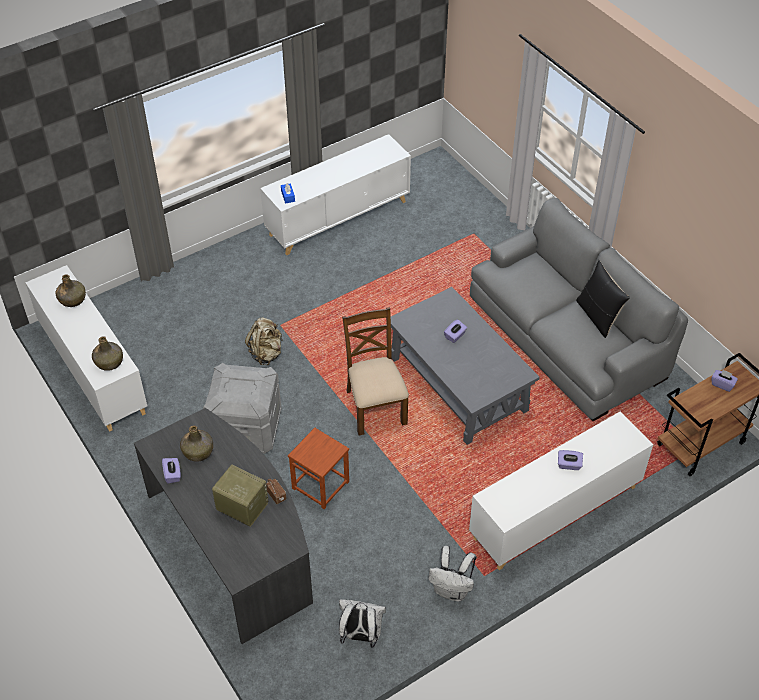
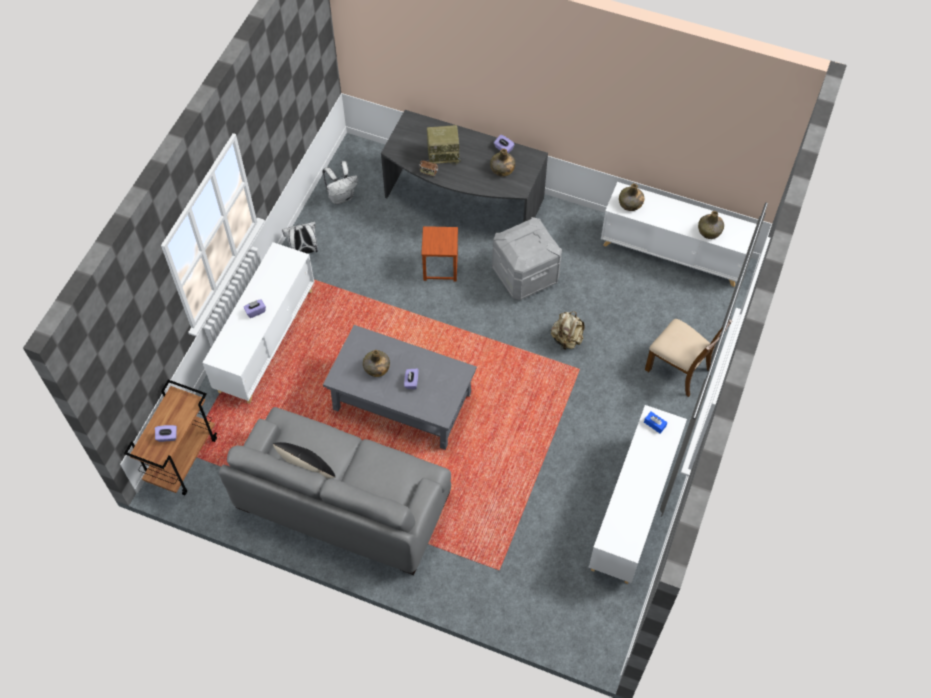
camera: 145 degrees right, 10 degrees up
brown chair [342,307,409,435] -> brown chair moved to [645,319,733,397]
none -> green bottle [363,350,390,377]

